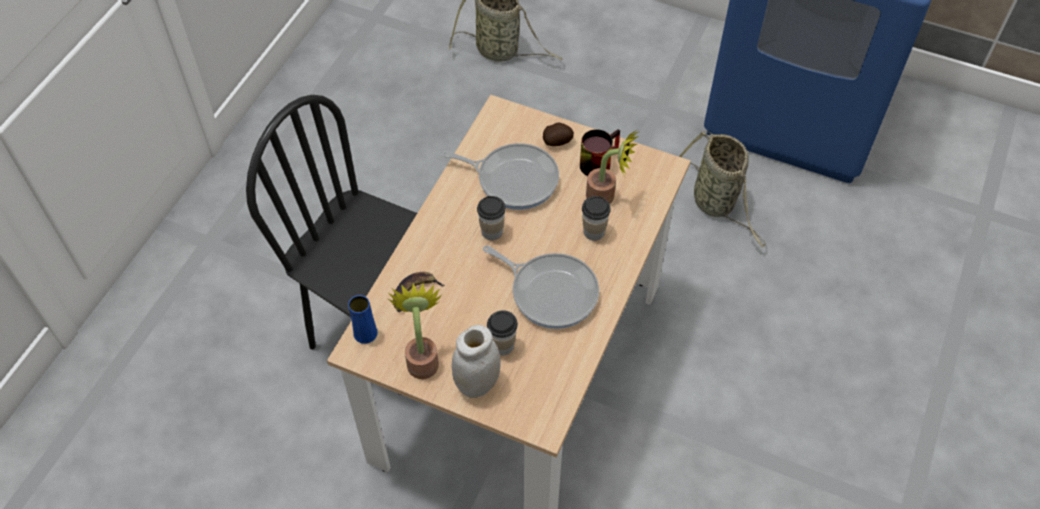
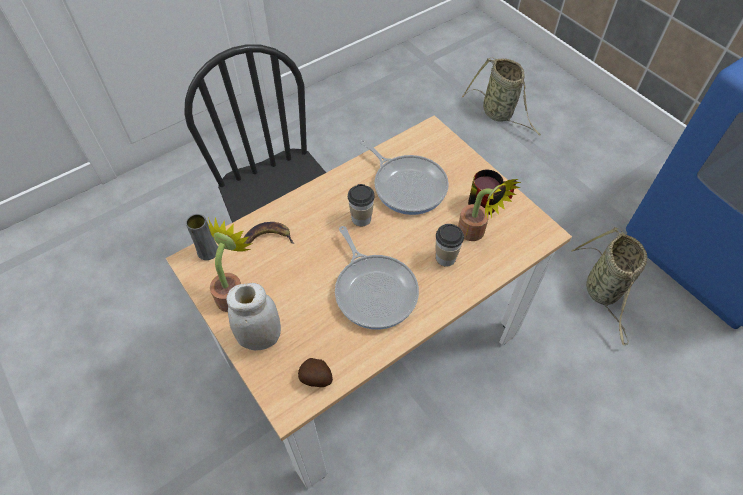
camera: 30 degrees right, 0 degrees up
blue vase [348,295,378,344] -> grey vase [186,214,218,260]
cup [487,310,518,356] -> none
potato [543,122,574,146] -> potato moved to [298,358,333,387]

